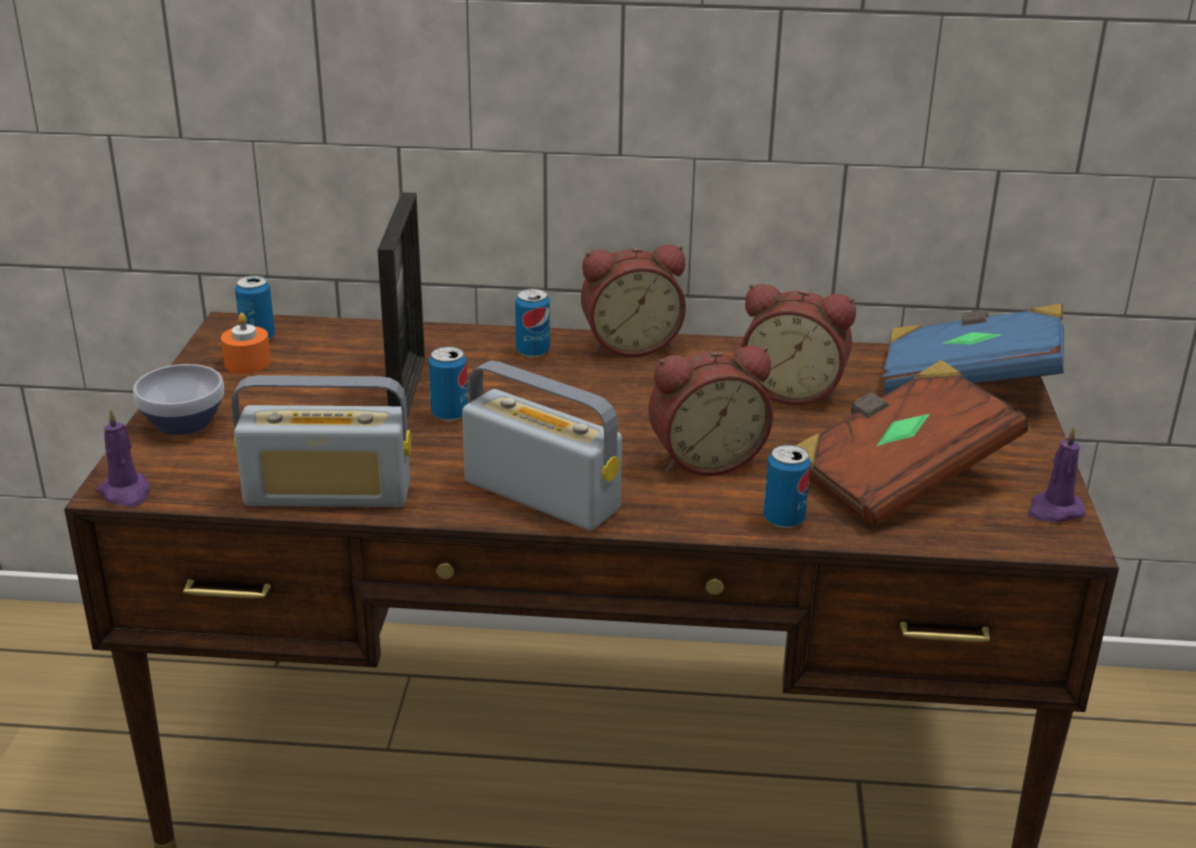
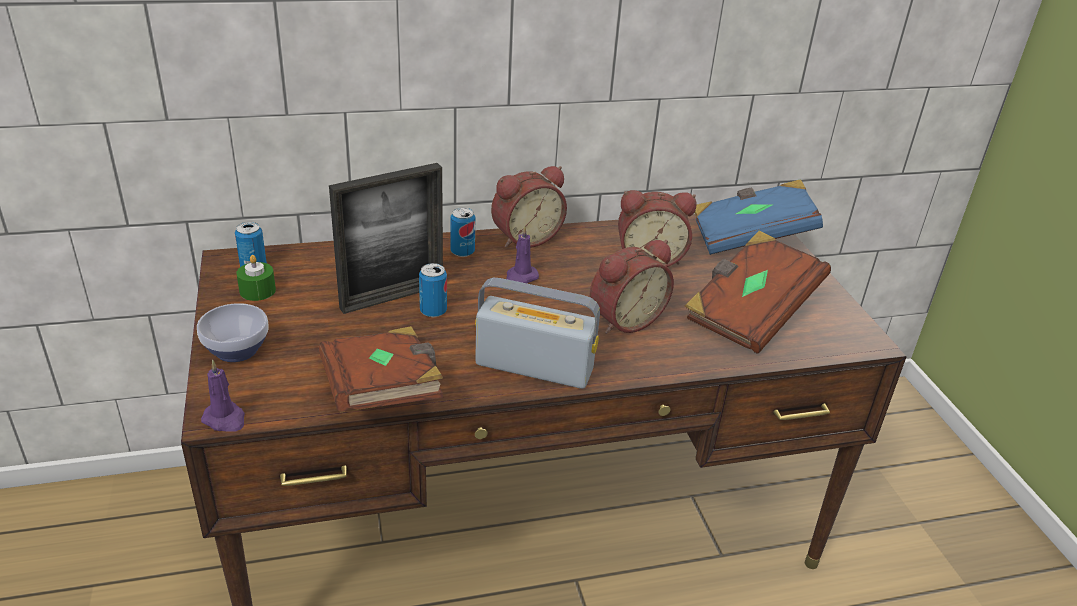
camera: 20 degrees left, 5 degrees up
orange candle [221,313,271,374] -> green candle [236,255,276,301]
radio [232,375,411,507] -> brown book [319,326,443,412]
picture frame [378,192,425,418] -> picture frame turned 75 degrees clockwise [329,163,443,314]
can [763,444,811,528] -> none
purple candle [1028,426,1086,522] -> purple candle moved to [506,225,539,283]

